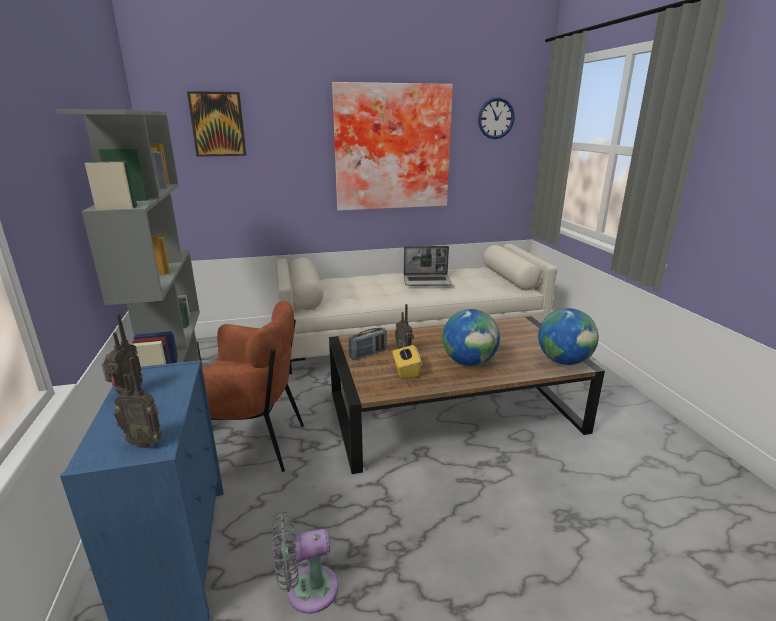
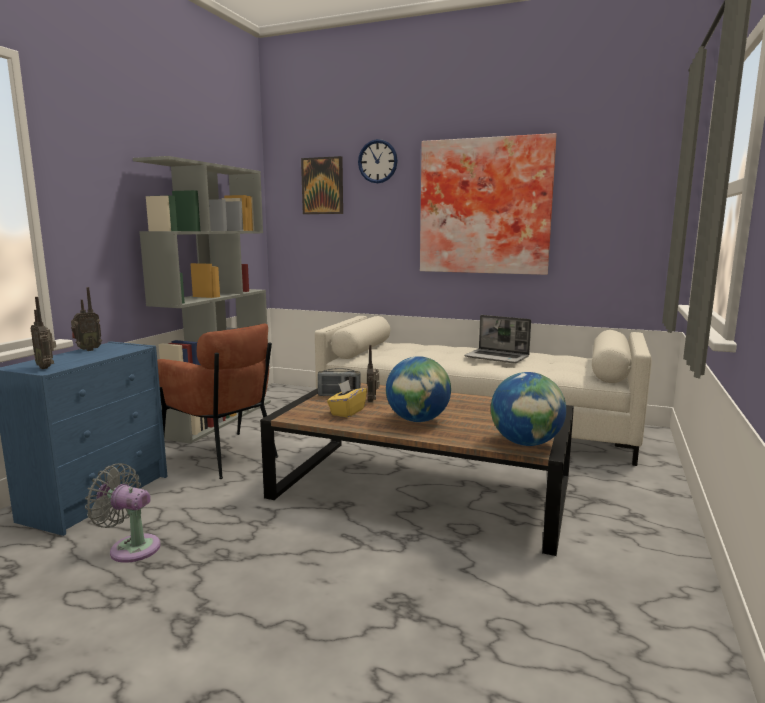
camera: 35 degrees right, 10 degrees down
wall clock [478,97,514,139] -> wall clock moved to [358,139,398,183]

